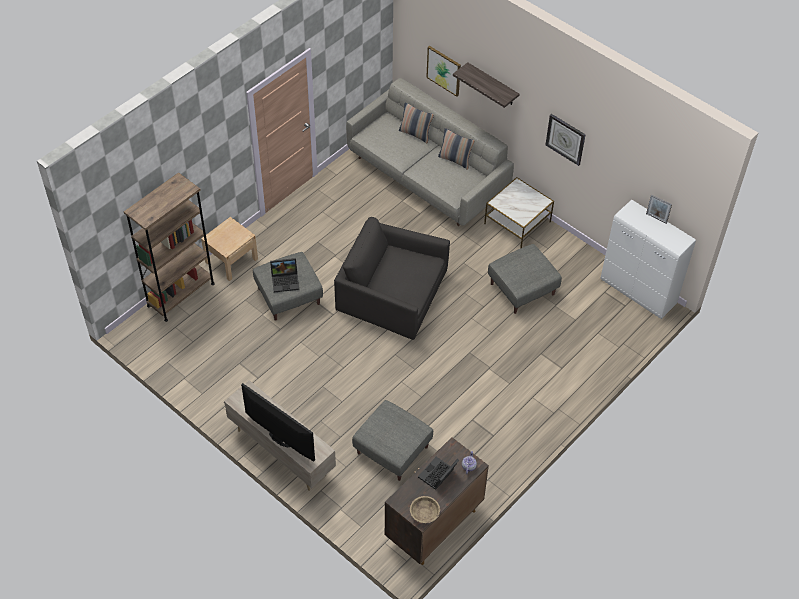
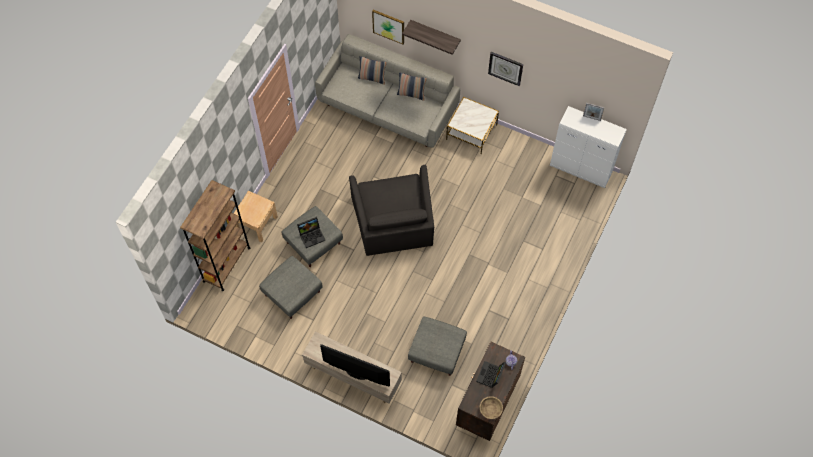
camera: 15 degrees left, 10 degrees up
black armchair [334,217,450,340] -> black armchair turned 105 degrees counterclockwise [349,165,434,256]
grey ottoman [488,244,562,314] -> grey ottoman moved to [259,256,323,319]

